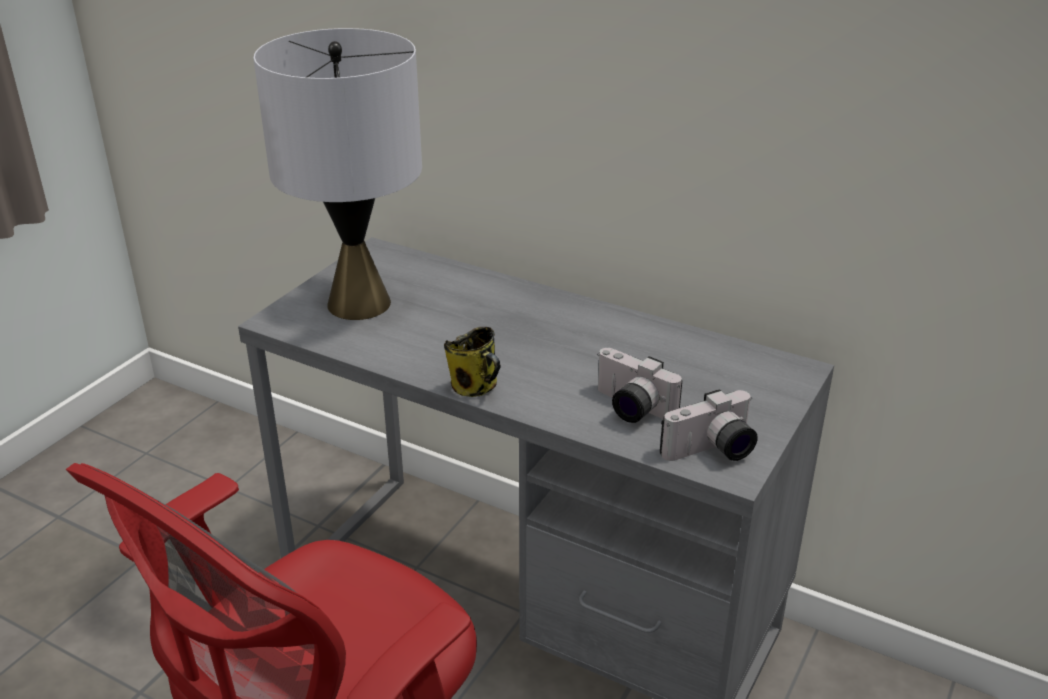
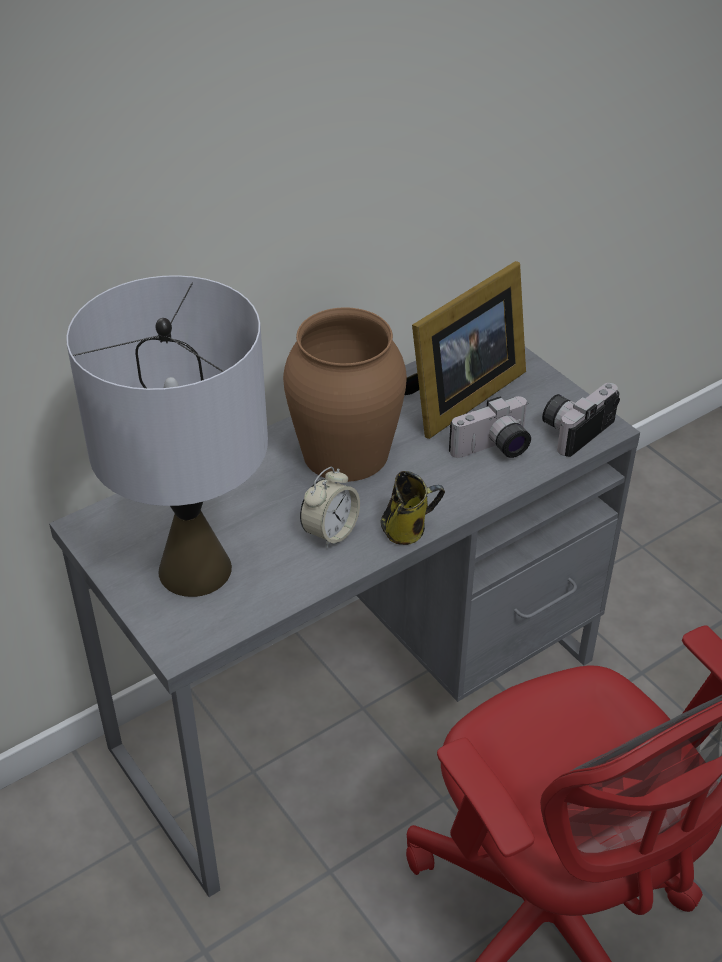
camera: 65 degrees left, 10 degrees up
camera [660,389,758,461] -> camera turned 135 degrees counterclockwise [542,383,620,457]
none -> brown vase [283,307,407,482]
none -> alarm clock [300,467,360,549]
none -> picture frame [405,261,526,439]

